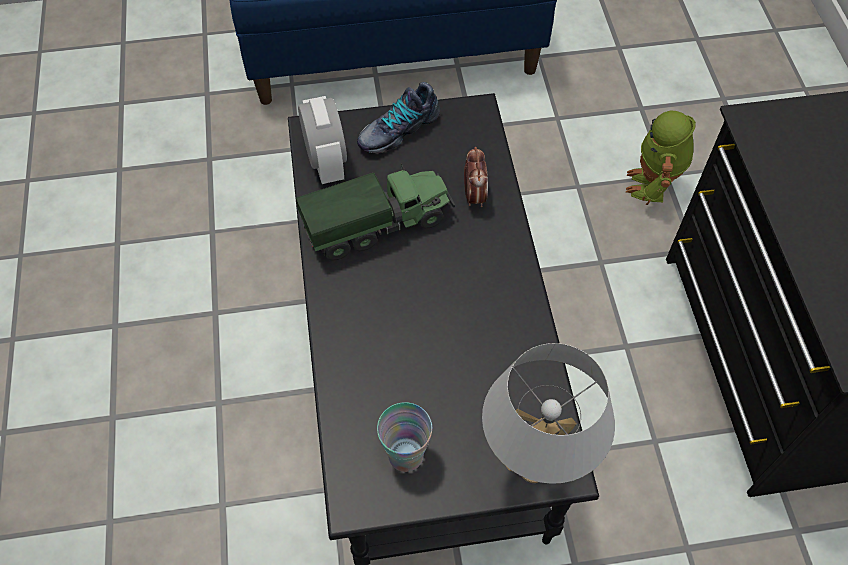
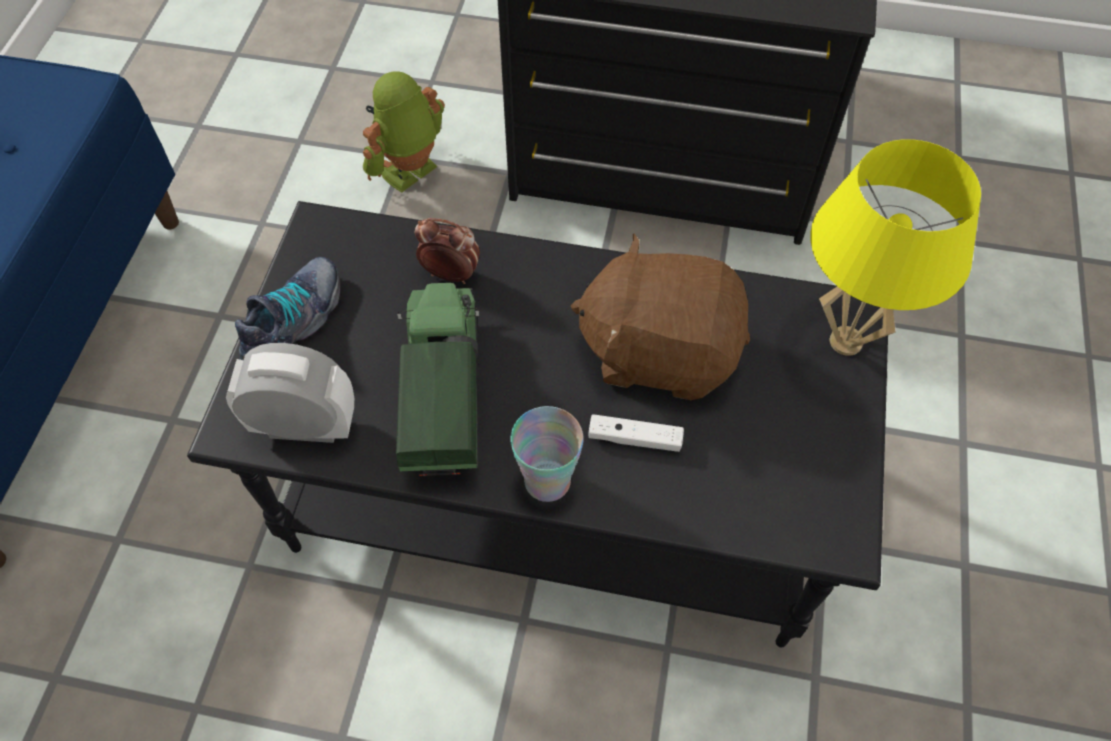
camera: 70 degrees left, 0 degrees up
shoe [357,82,440,154] -> shoe turned 135 degrees counterclockwise [235,257,340,360]
cup [377,402,432,472] -> cup moved to [510,406,584,502]
white table lamp [482,343,615,484] -> yellow table lamp [811,139,981,356]
toy robot [626,111,696,205] -> toy robot turned 105 degrees clockwise [363,71,445,193]
none -> brown plush toy [571,233,750,400]
none -> white game controller [588,414,684,452]

